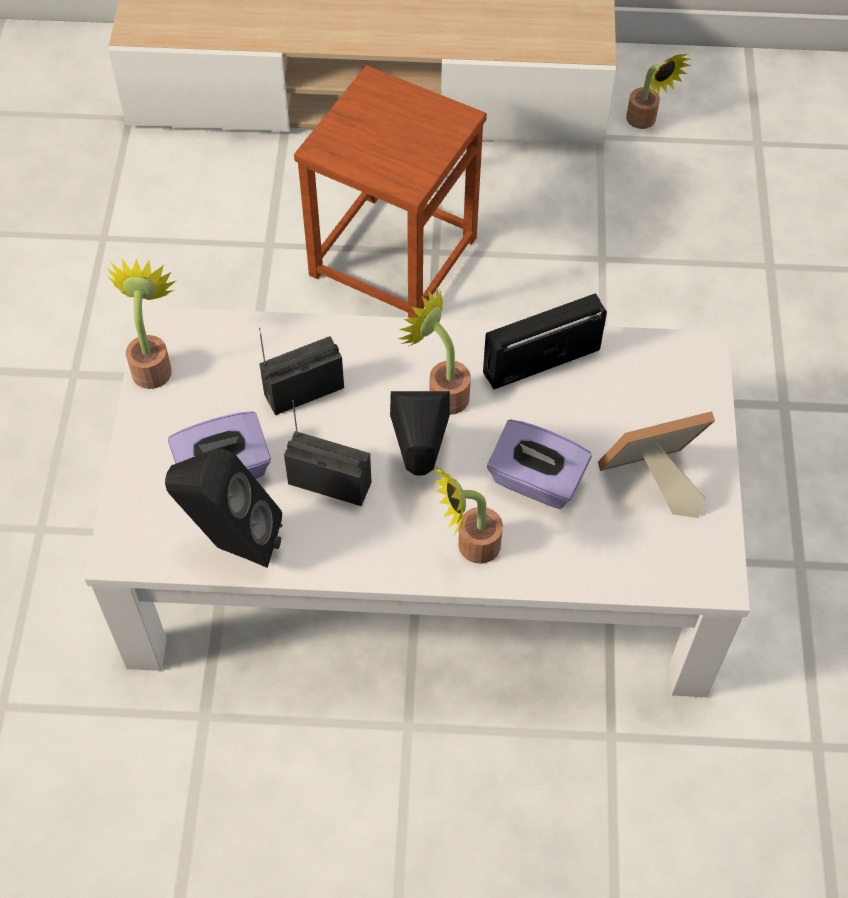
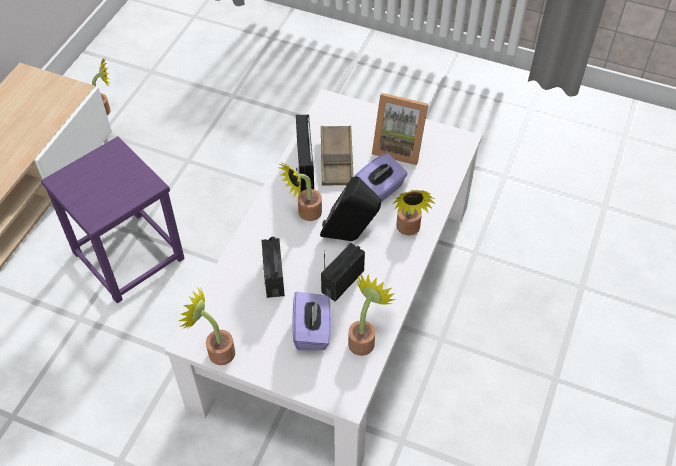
camera: 70 degrees left, 5 degrees down
black speaker [165,448,282,568] -> potted plant [348,274,396,356]
brown stool [294,65,487,318] -> purple stool [41,136,185,303]
picture frame [598,411,715,518] -> picture frame turned 75 degrees counterclockwise [372,93,428,165]
none -> brown tray [321,125,354,186]

